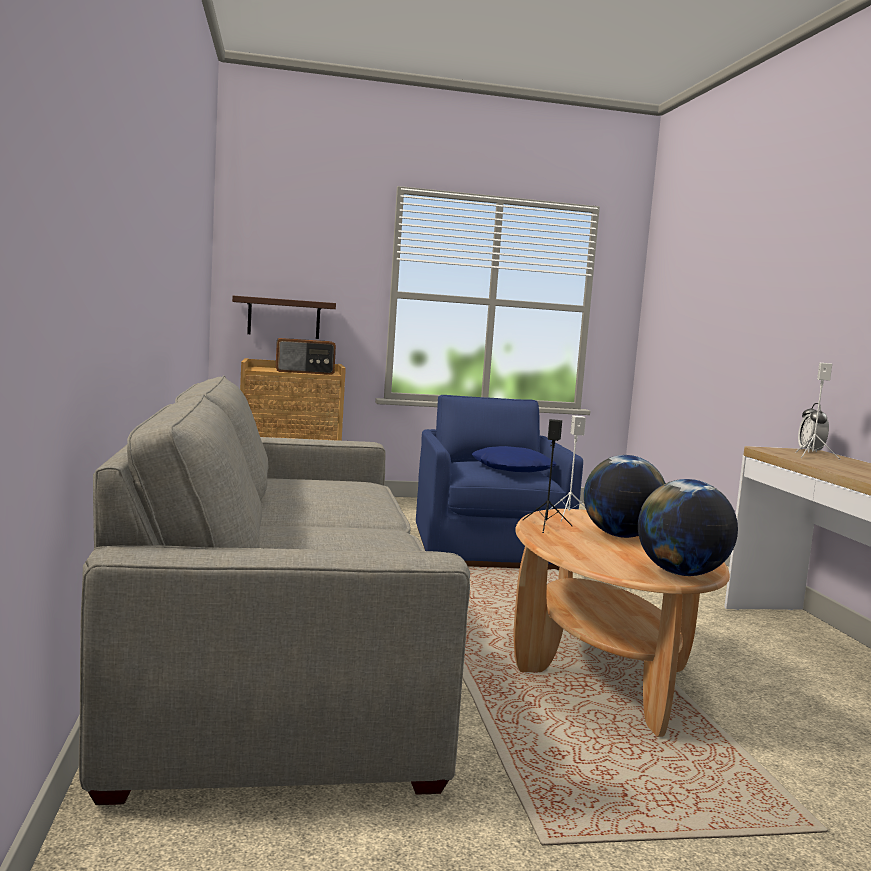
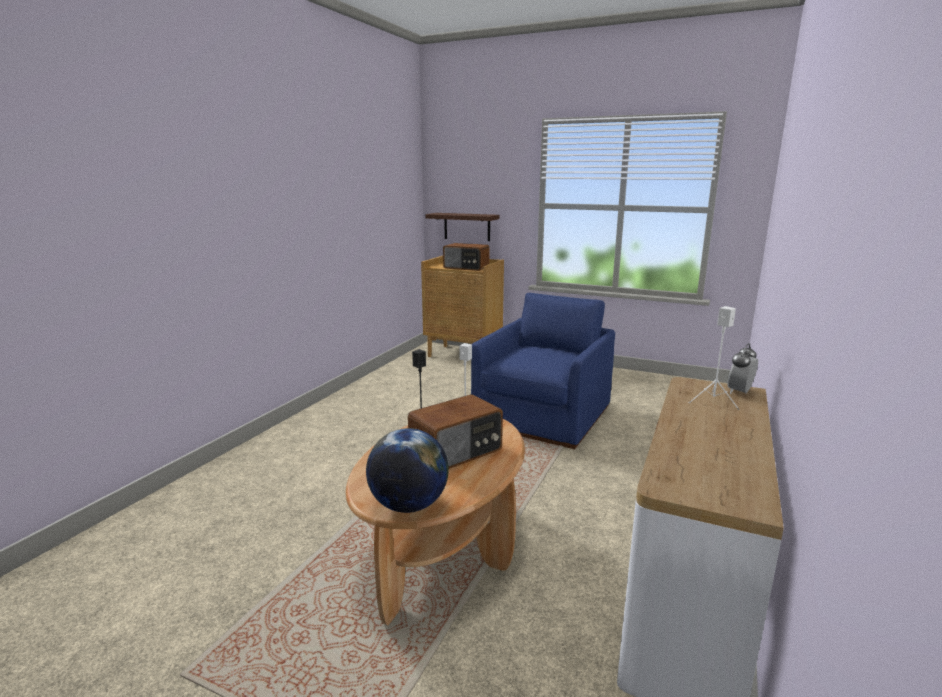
camera: 35 degrees right, 10 degrees up
grey sofa [79,376,470,805] -> none
blue pillow [472,446,556,472] -> none
globe [584,455,666,538] -> radio [408,394,503,469]

